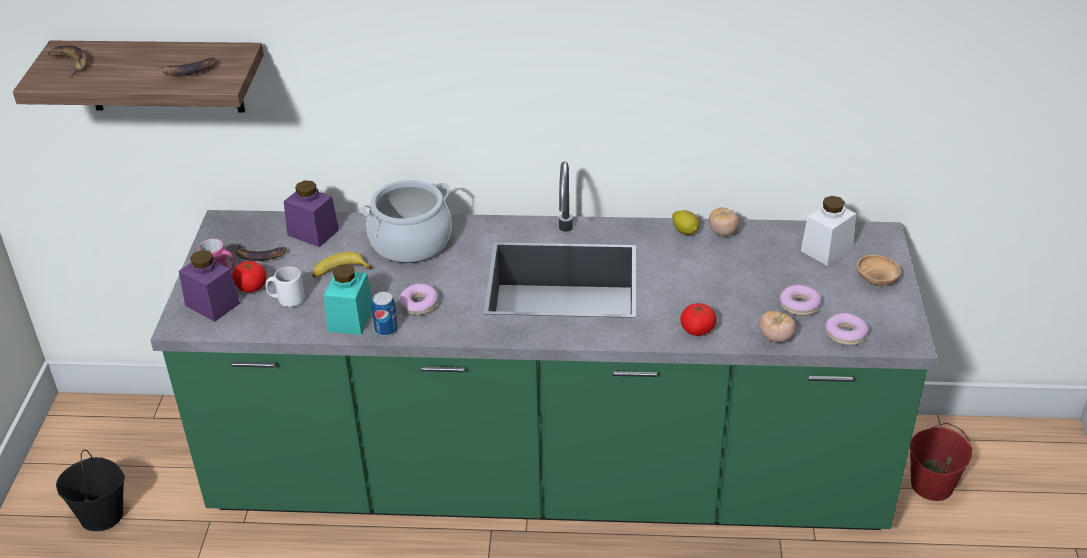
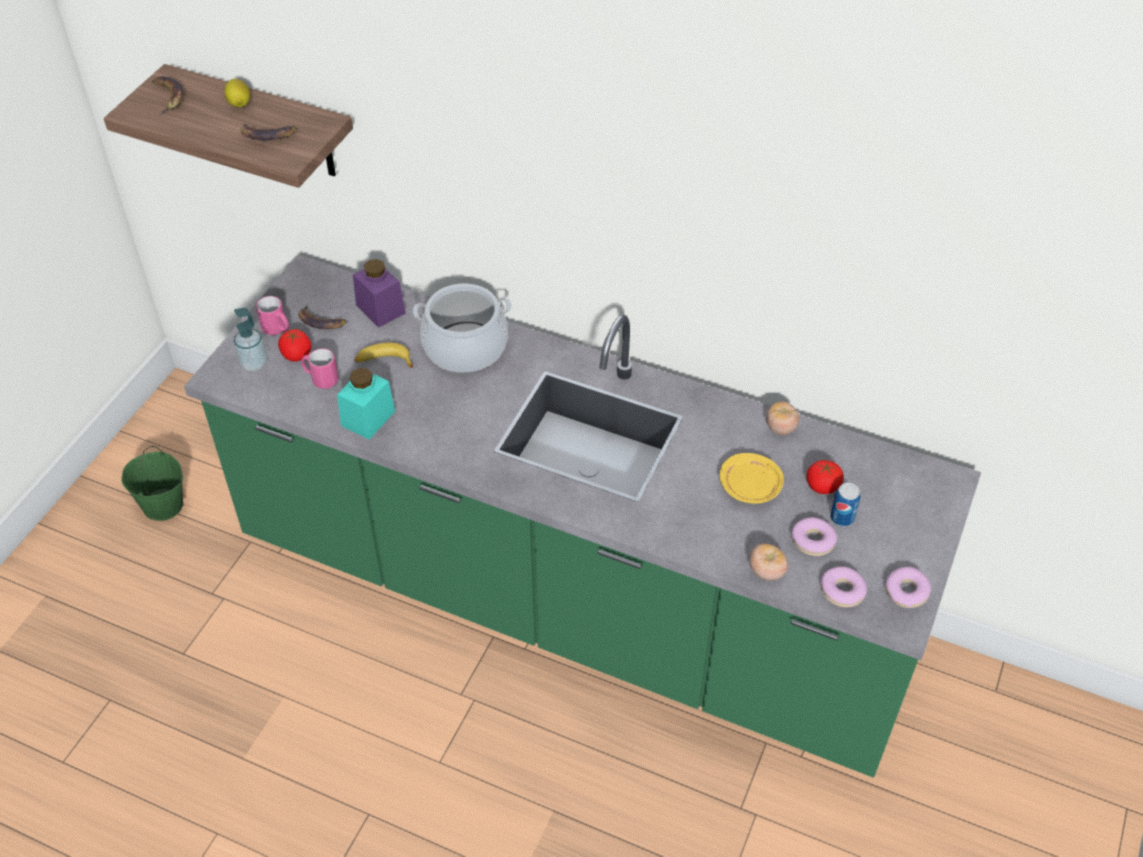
camera: 20 degrees right, 10 degrees up
black bucket [56,449,125,531] -> green bucket [121,446,183,521]
purple jar [179,250,240,322] -> soap dispenser [233,308,267,371]
white mug [266,266,305,307] -> pink mug [301,348,338,389]
can [372,292,398,336] -> can moved to [830,483,861,527]
donut [399,283,438,315] -> donut moved to [885,567,931,608]
lemon [672,210,699,235] -> lemon moved to [224,79,250,107]
tomato [680,303,716,336] -> tomato moved to [806,460,844,494]
white jar [801,196,856,266] -> none
brown bowl [857,255,901,286] -> none
red bucket [910,423,972,501] -> none
none -> yellow plate [720,453,784,504]

